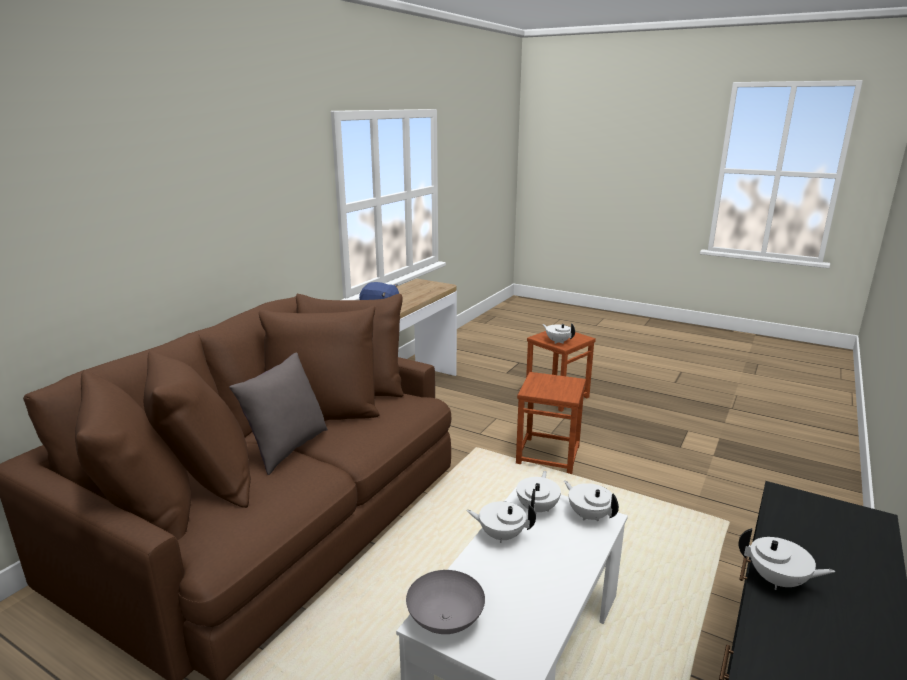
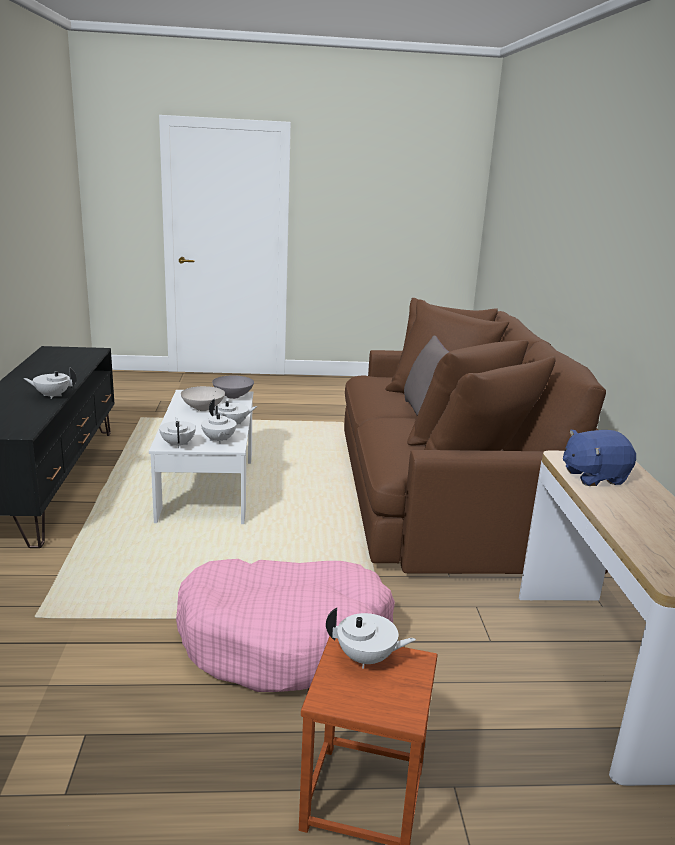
camera: 145 degrees right, 0 degrees up
brown stool [516,372,586,474] -> pink dog bed [176,559,395,692]
white teapot [564,481,619,521] -> white teapot turned 120 degrees counterclockwise [159,418,196,448]
none -> white bowl [181,386,225,411]

